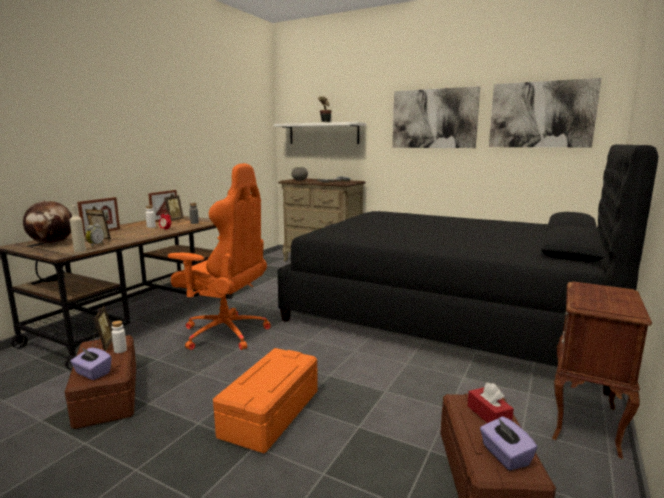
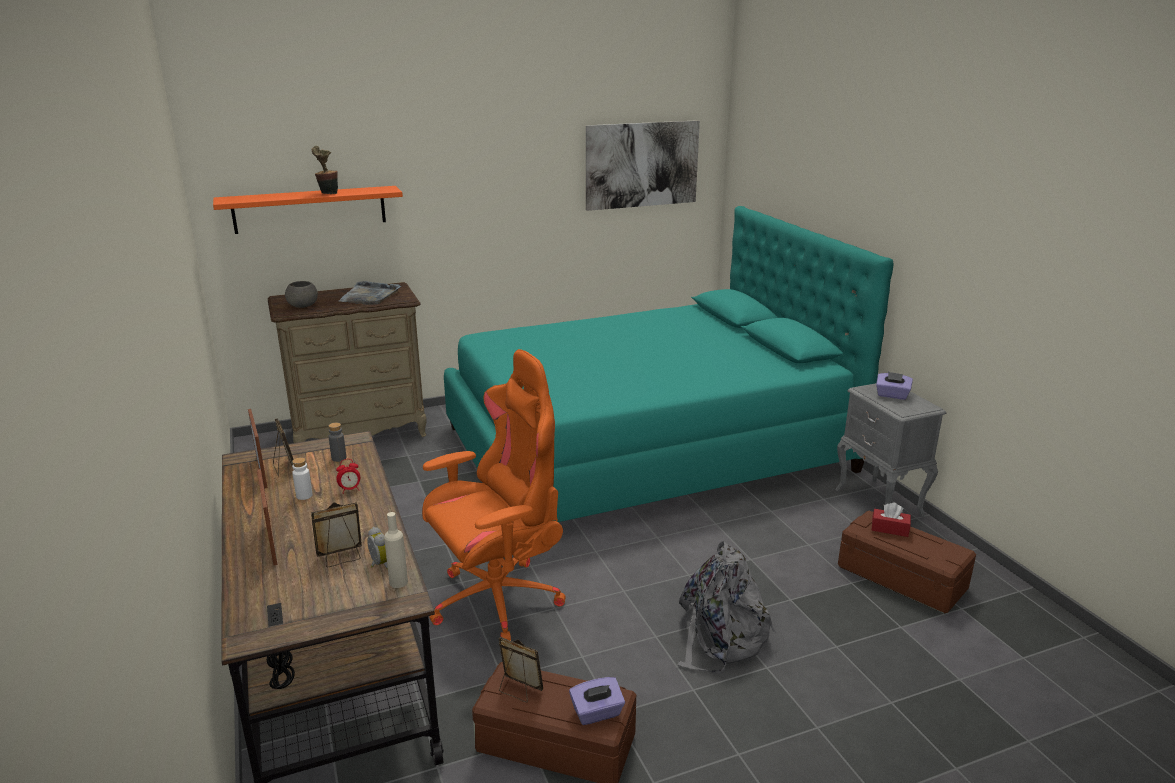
camera: 50 degrees left, 10 degrees up
globe [23,201,72,244] -> none
white bottle [111,321,127,353] -> none
orange storage box [213,348,318,453] -> grey backpack [678,541,776,674]
white shelf [274,122,366,144] -> orange shelf [213,186,403,234]
black bed [278,144,659,396] -> turquoise bed [444,206,893,522]
picture [392,86,480,148] -> none
purple tissue box [480,416,538,471] -> purple tissue box moved to [876,372,913,400]
brown nightstand [552,281,652,459] -> grey nightstand [835,383,946,517]

